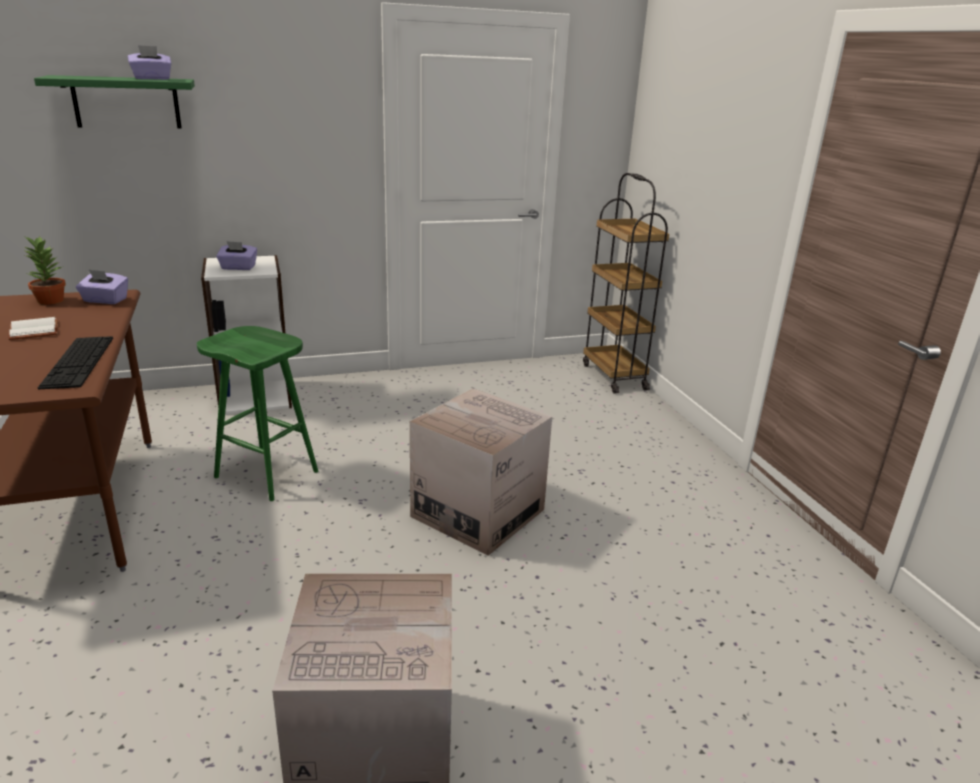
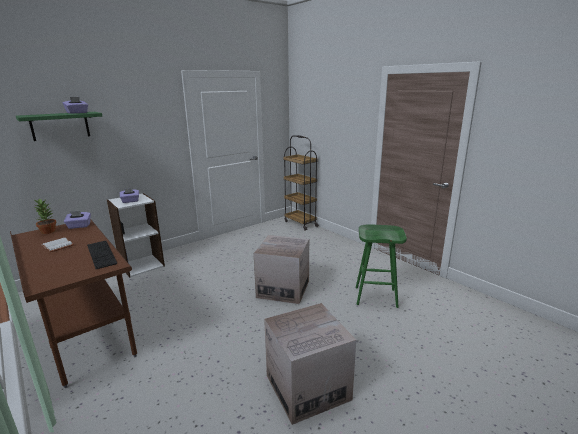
camera: 20 degrees left, 5 degrees down
green stool [197,326,318,501] -> green stool moved to [356,225,407,308]

